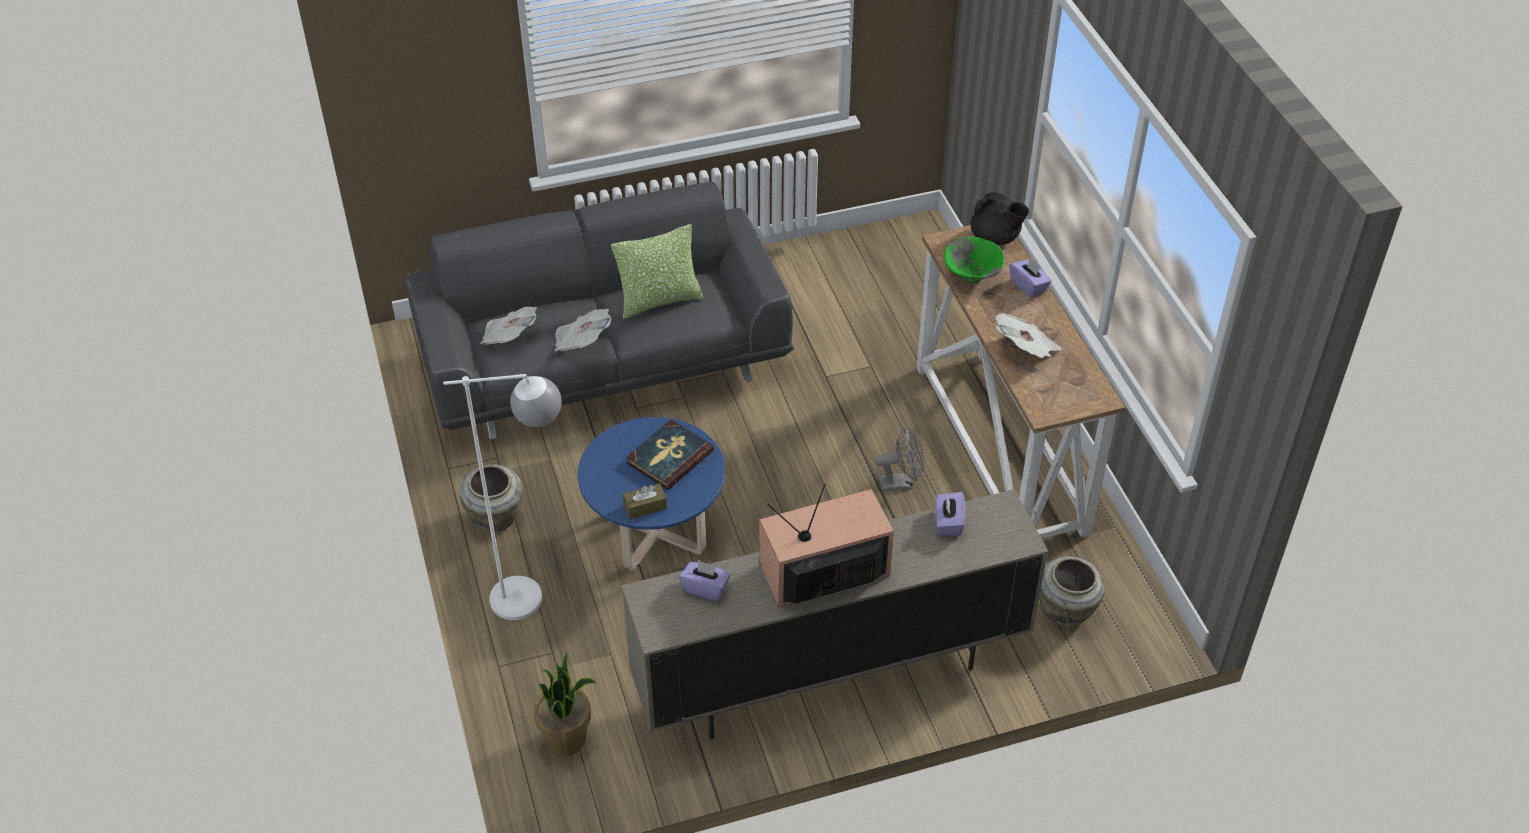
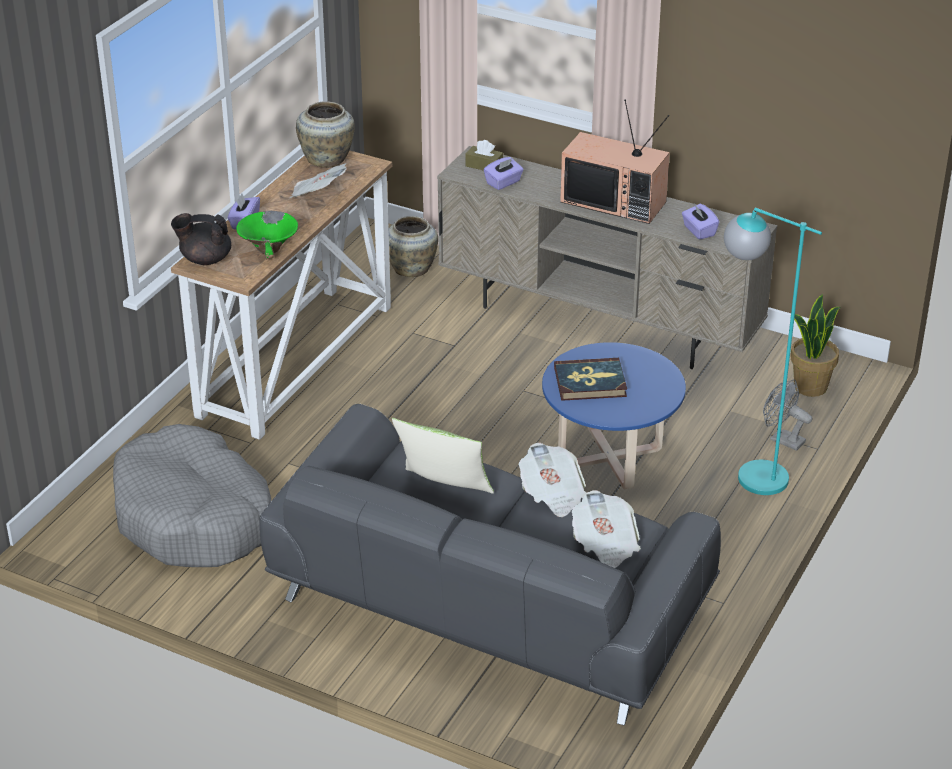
camera: 135 degrees left, 10 degrees down
white floor lamp [443,374,562,620] -> turquoise floor lamp [724,207,822,495]
beige vase [460,464,523,532] -> beige vase moved to [296,101,355,168]
brown tissue box [623,484,667,519] -> brown tissue box moved to [465,140,503,171]
grey fan [874,428,924,492] -> grey fan moved to [763,380,812,451]
black teapot [971,192,1029,245] -> black teapot turned 75 degrees counterclockwise [171,213,231,265]
none -> grey dog bed [113,424,271,567]

